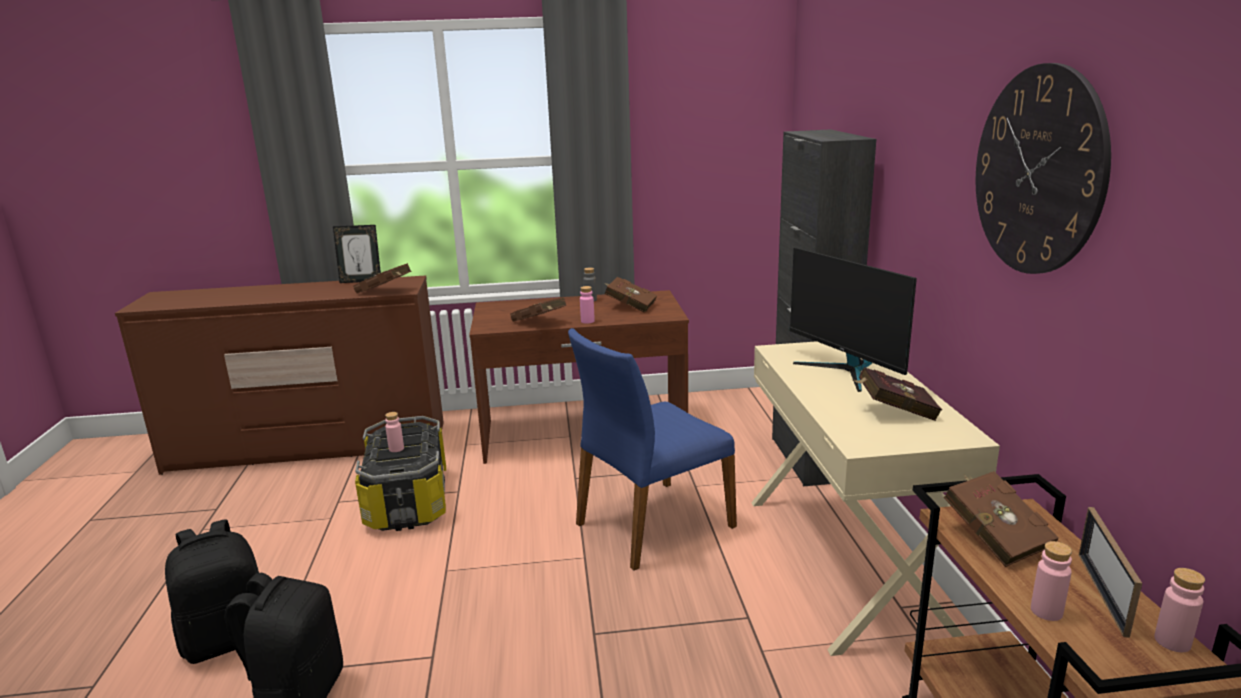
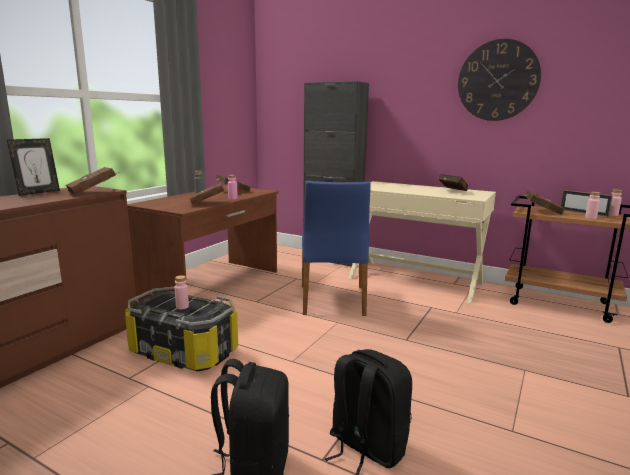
camera: 55 degrees left, 5 degrees down
monitor [789,247,917,392] -> none

